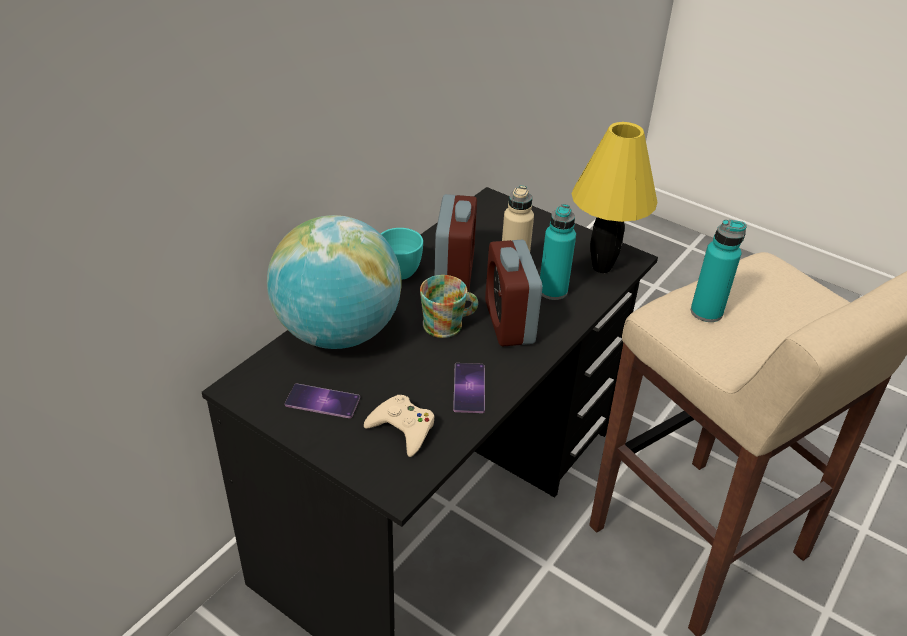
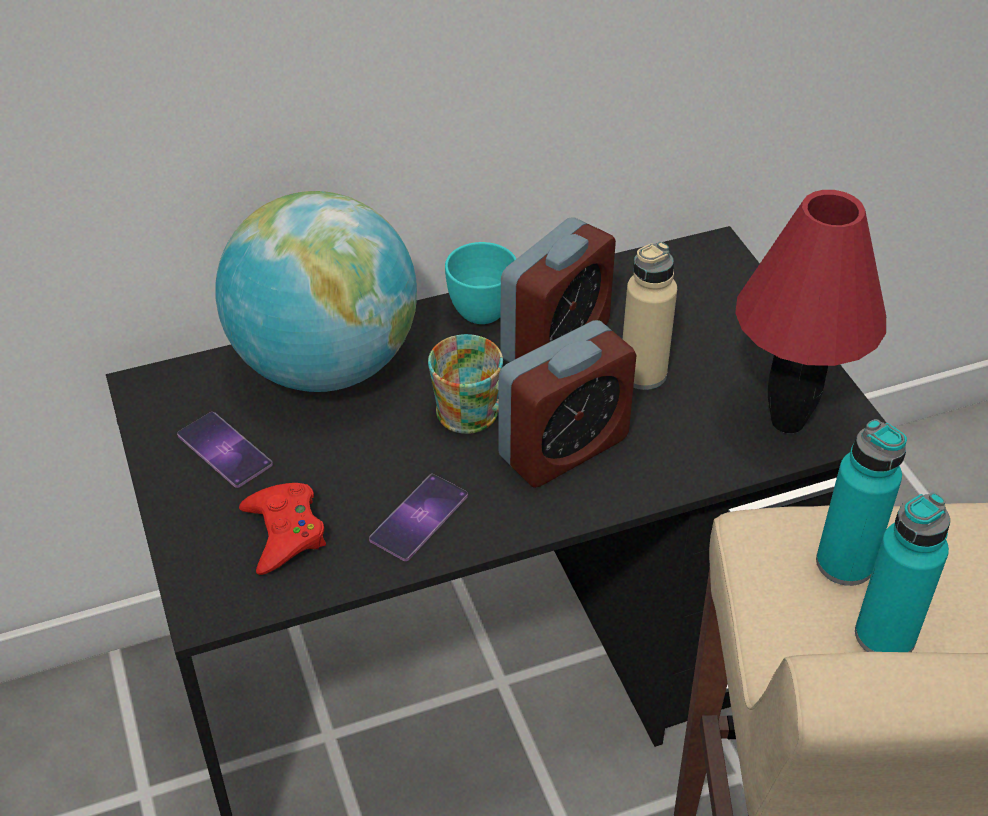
camera: 35 degrees right, 5 degrees up
beige game controller [364,395,434,457] -> red game controller [239,483,326,575]
alarm clock [485,240,542,347] -> alarm clock turned 150 degrees counterclockwise [498,320,636,488]
turquoise bottle [540,204,576,300] -> turquoise bottle moved to [855,492,950,652]
yellow table lamp [572,122,657,273] -> red table lamp [735,190,886,433]

